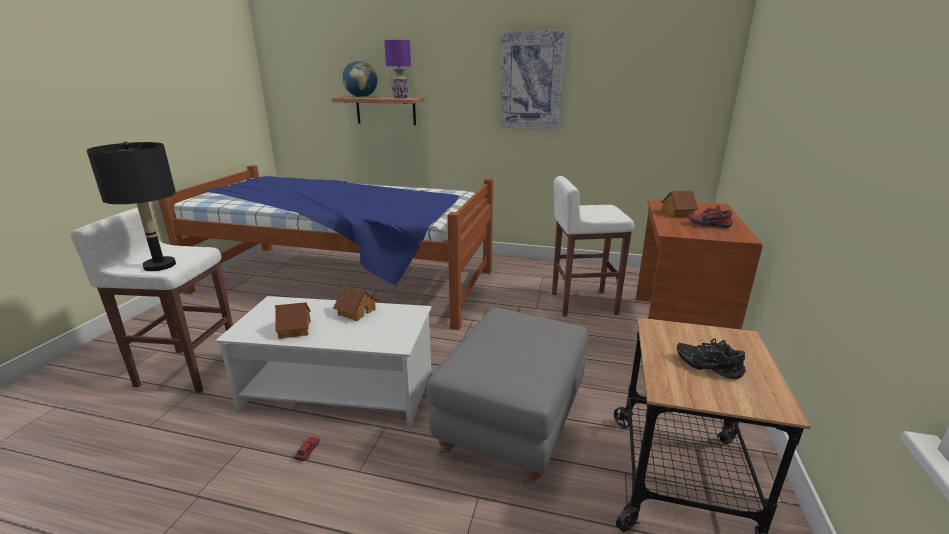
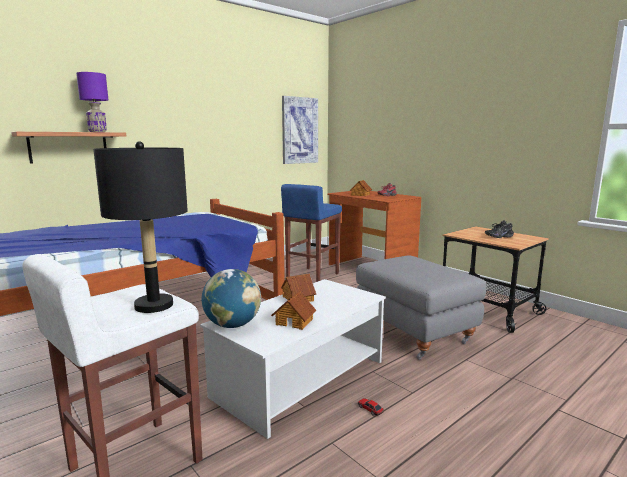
camera: 55 degrees left, 10 degrees down
globe [342,61,378,97] -> globe moved to [202,269,261,328]
picture [500,30,566,129] -> picture moved to [282,96,318,164]
white stool [552,176,635,317] -> blue stool [281,184,342,282]

